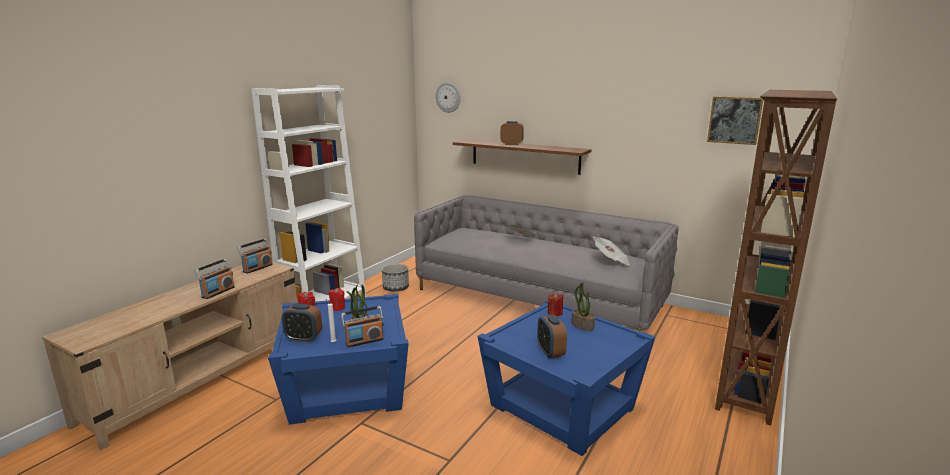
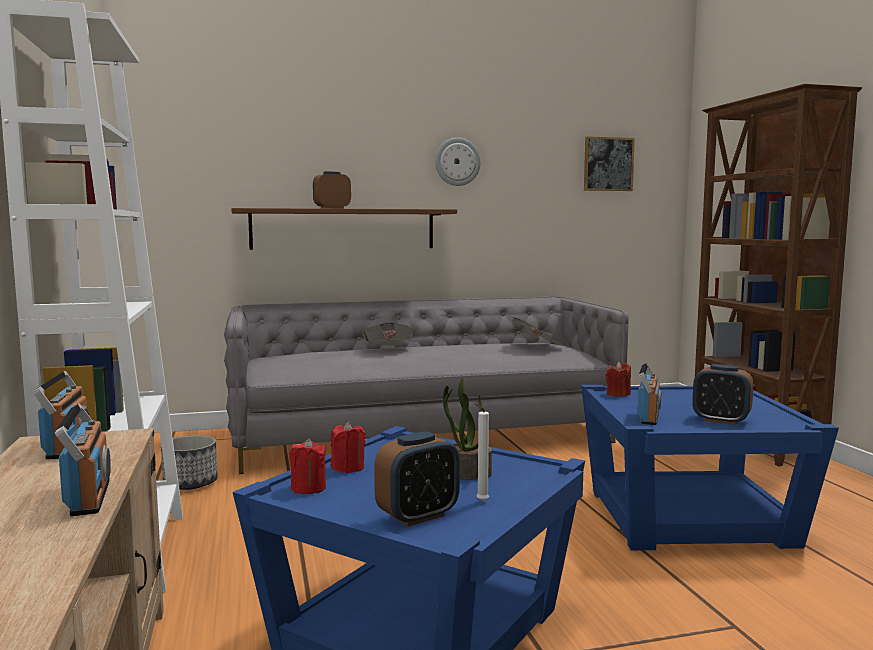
camera: 45 degrees left, 10 degrees down
radio [341,306,384,347] -> radio moved to [637,363,661,425]
wall clock [435,82,461,113] -> wall clock moved to [435,137,481,186]
potted plant [571,282,595,331] -> none

